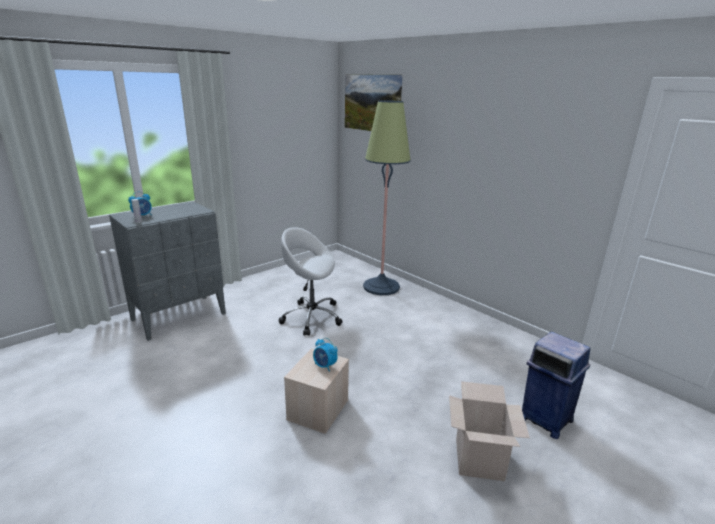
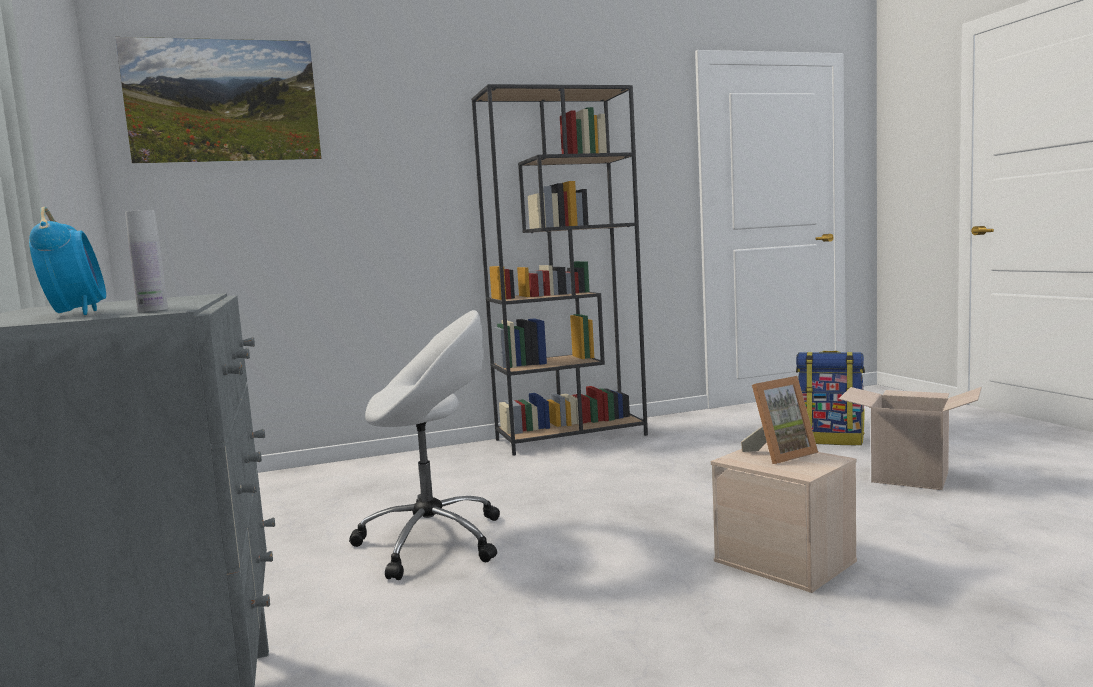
camera: 65 degrees left, 15 degrees down
white office chair [279,227,343,335] -> white office chair turned 135 degrees counterclockwise [349,310,500,580]
alarm clock [313,338,338,372] -> picture frame [741,376,818,464]
floor lamp [363,100,411,295] -> none
blue trash can [522,332,590,439] -> backpack [796,351,865,445]
none -> bookcase [472,84,648,456]

